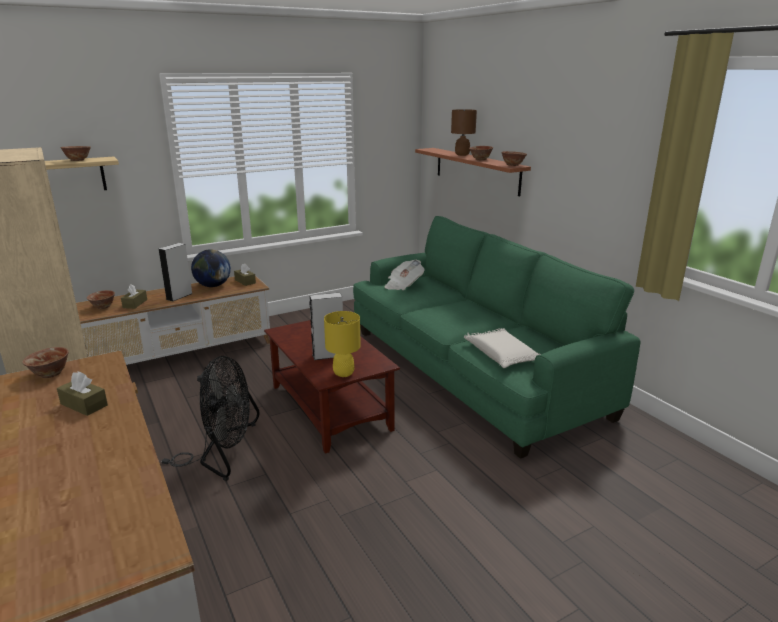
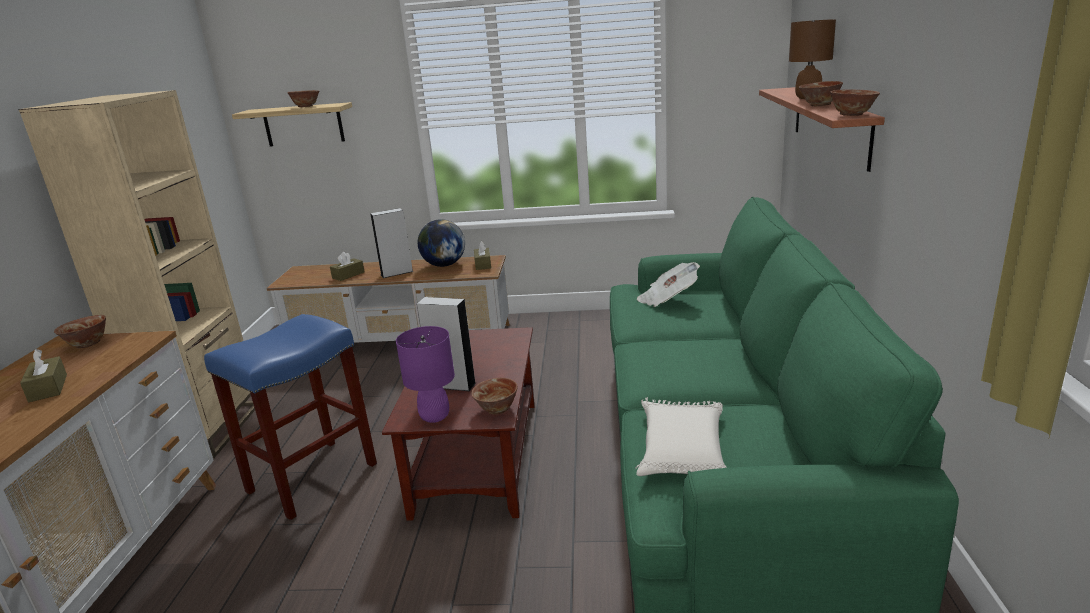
camera: 35 degrees right, 0 degrees up
bowl [87,290,115,309] -> bowl moved to [471,378,518,415]
black fan [161,356,259,481] -> blue stool [204,314,377,520]
yellow table lamp [324,311,361,377] -> purple table lamp [396,326,455,423]

